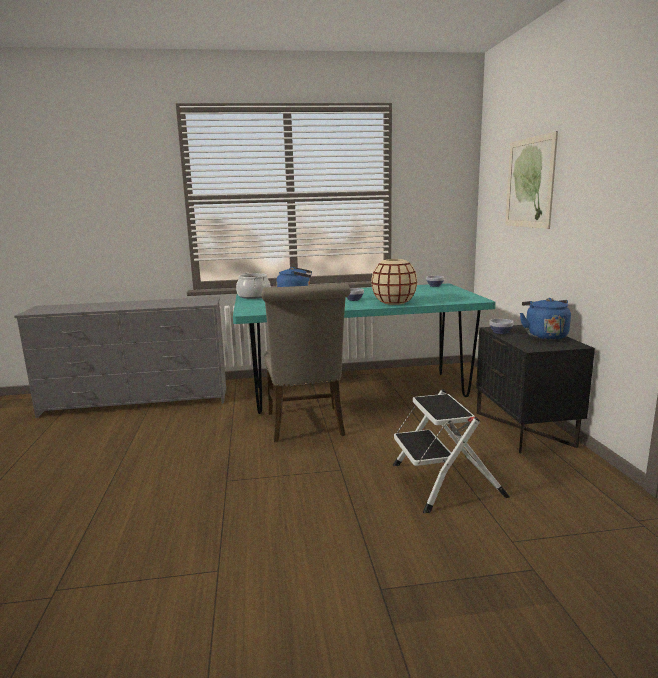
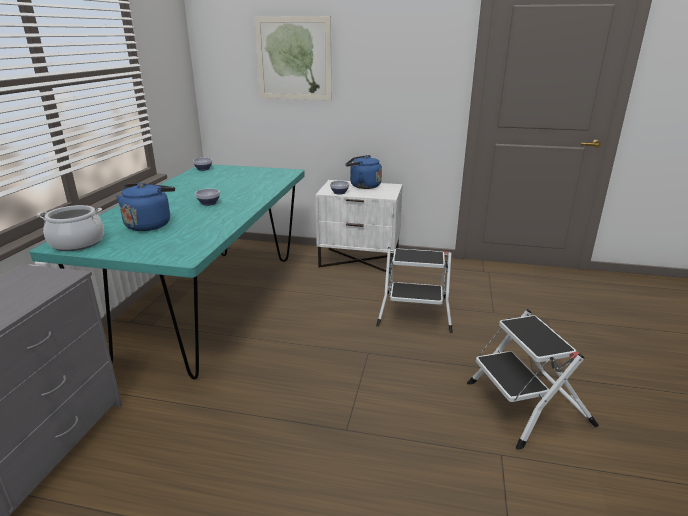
camera: 70 degrees left, 10 degrees up
beige chair [262,283,351,442] -> none
beige vase [371,259,417,305] -> none
black nightstand [476,325,595,453] -> white nightstand [315,180,403,274]
none -> step ladder [467,309,599,450]

